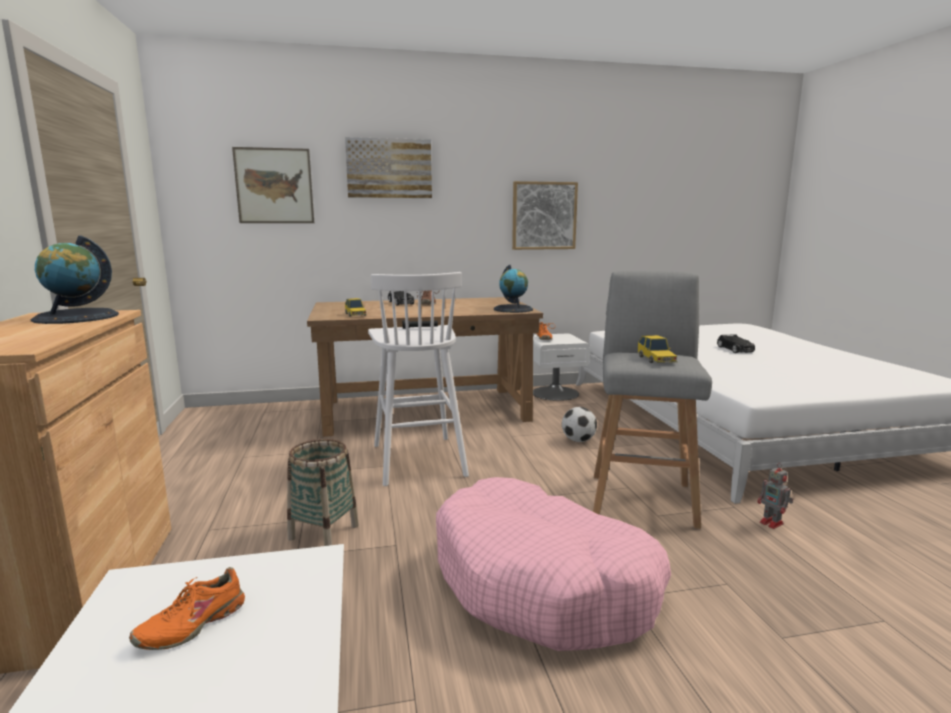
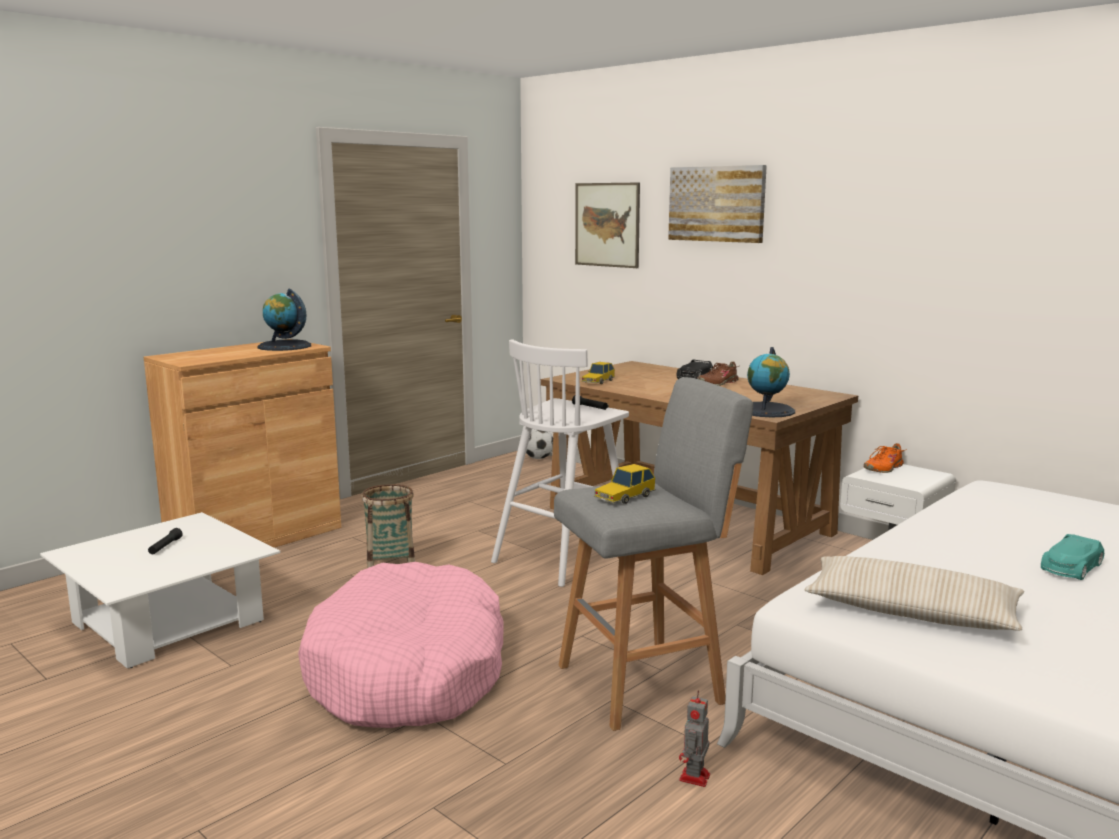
camera: 55 degrees right, 0 degrees up
orange shoe [129,567,245,650] -> black flashlight [148,528,183,554]
picture [512,181,578,250] -> none
football [562,407,597,442] -> football moved to [526,429,553,459]
black toy car [717,334,755,353] -> turquoise toy car [1041,534,1104,580]
none -> beige pillow [804,556,1024,631]

